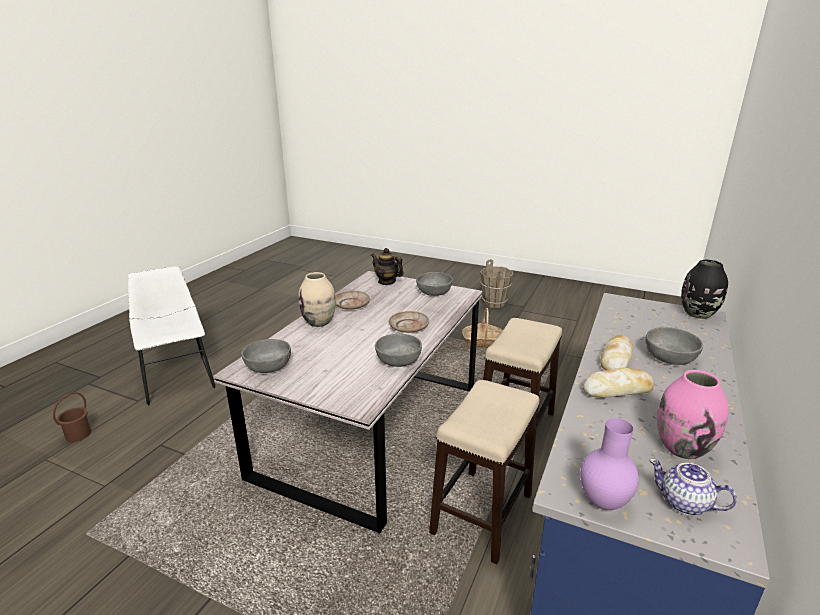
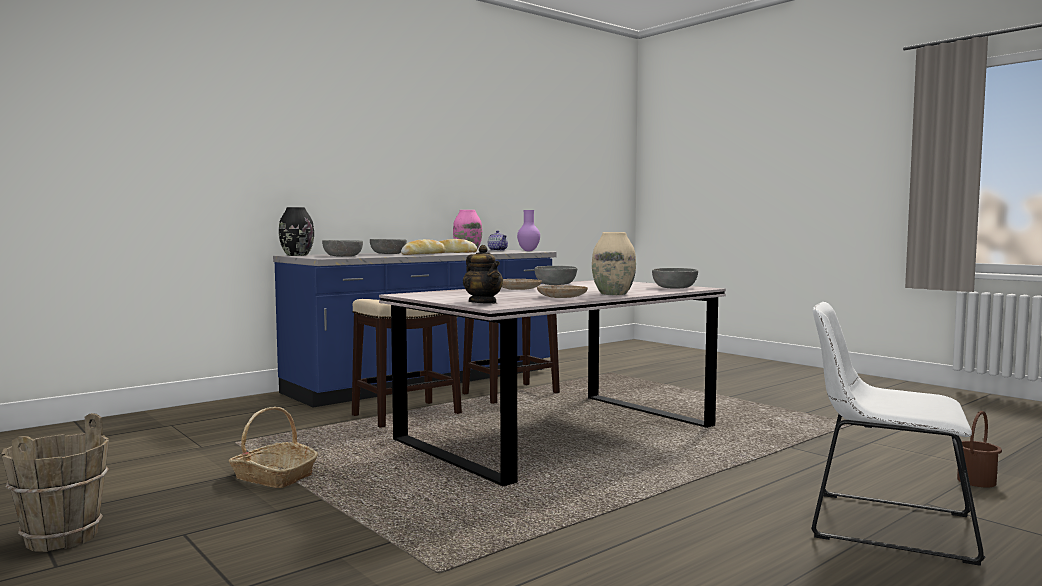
camera: 155 degrees left, 20 degrees down
white chair [128,266,216,406] -> white chair turned 120 degrees clockwise [811,302,985,566]
grey bowl [416,272,453,296] -> grey bowl moved to [322,240,363,257]

